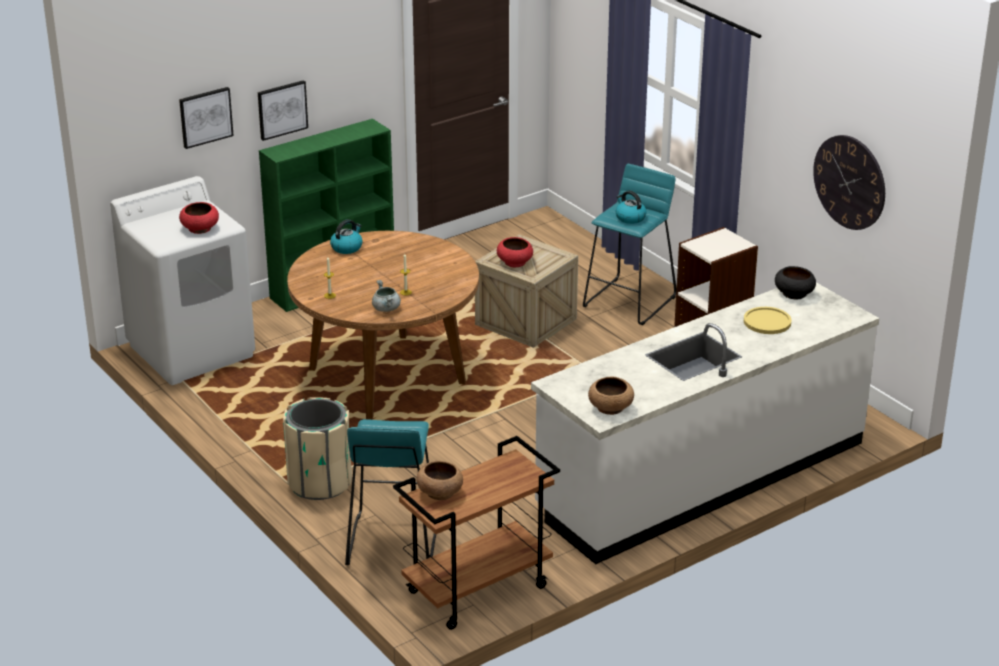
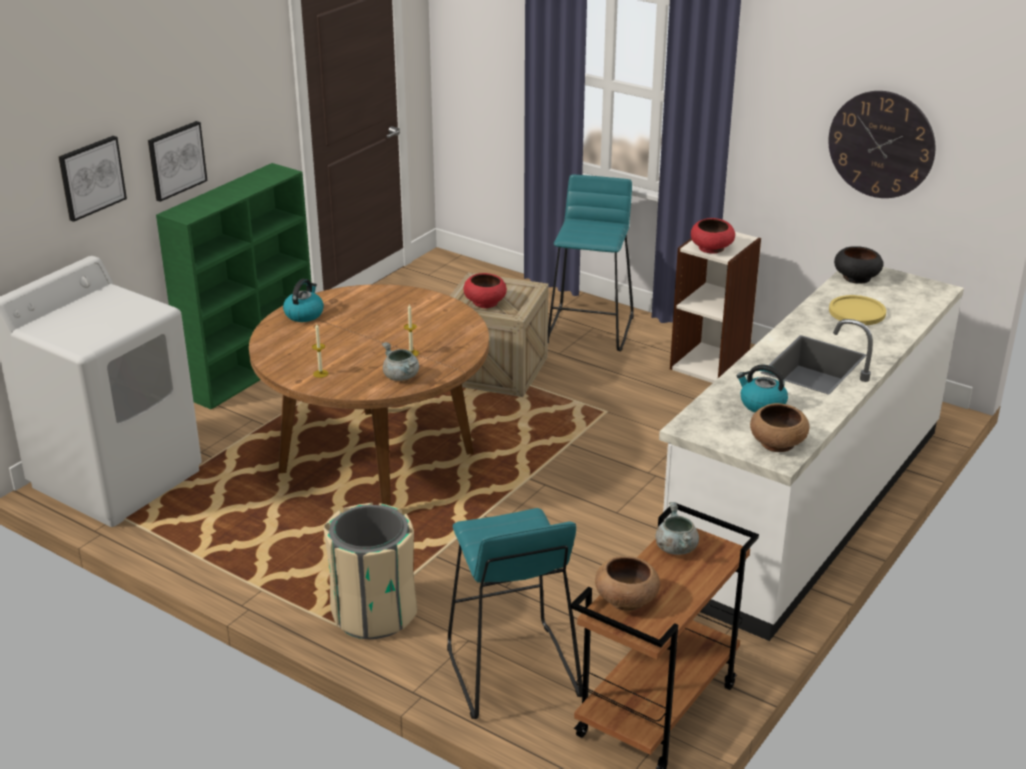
camera: 20 degrees left, 0 degrees up
red bowl [179,202,219,234] -> red bowl moved to [691,218,735,253]
kettle [616,191,647,224] -> kettle moved to [736,365,788,412]
none -> grey cooking pot [655,502,699,555]

